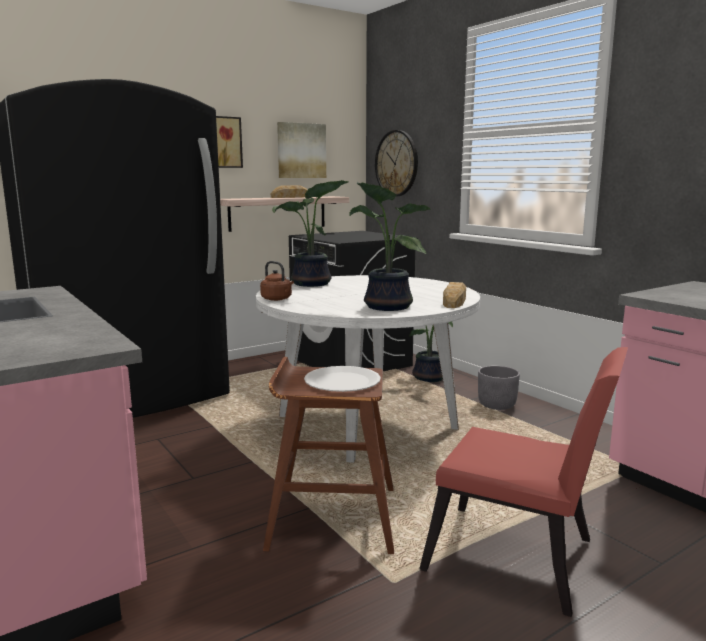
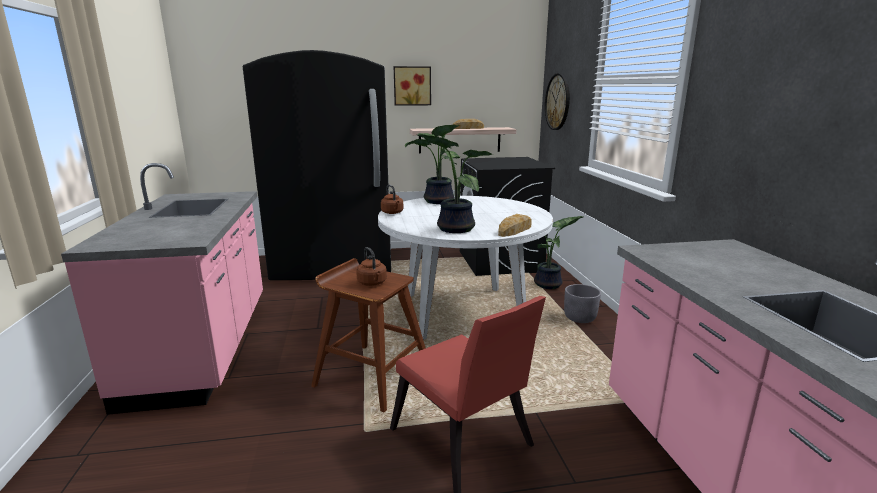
camera: 25 degrees right, 5 degrees up
picture [277,122,326,178] -> none
white plate [304,366,381,392] -> brown kettle [356,247,387,286]

